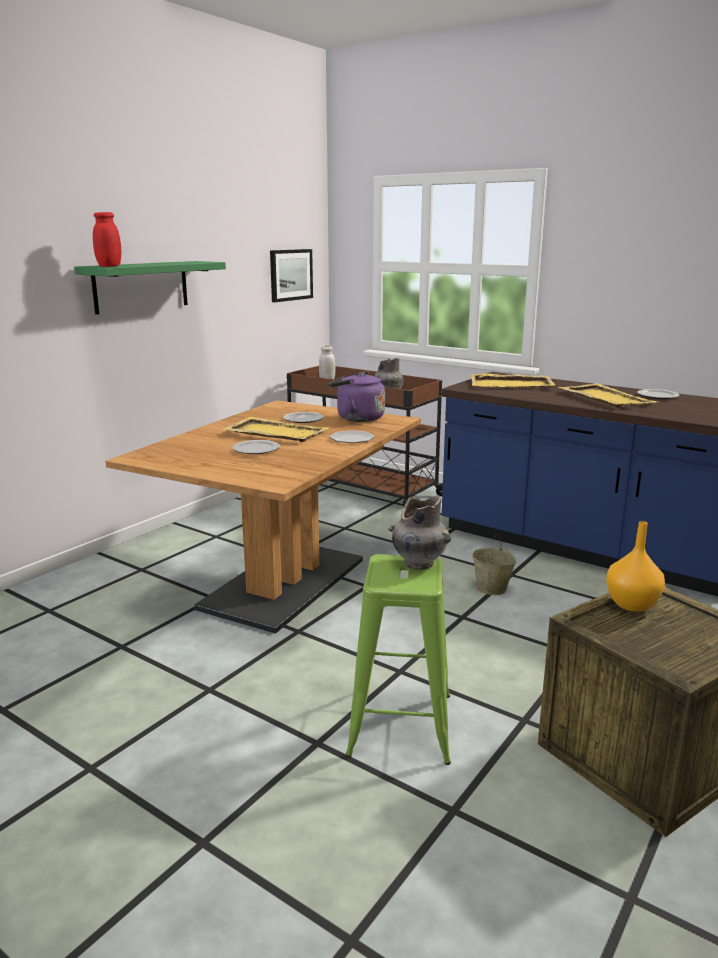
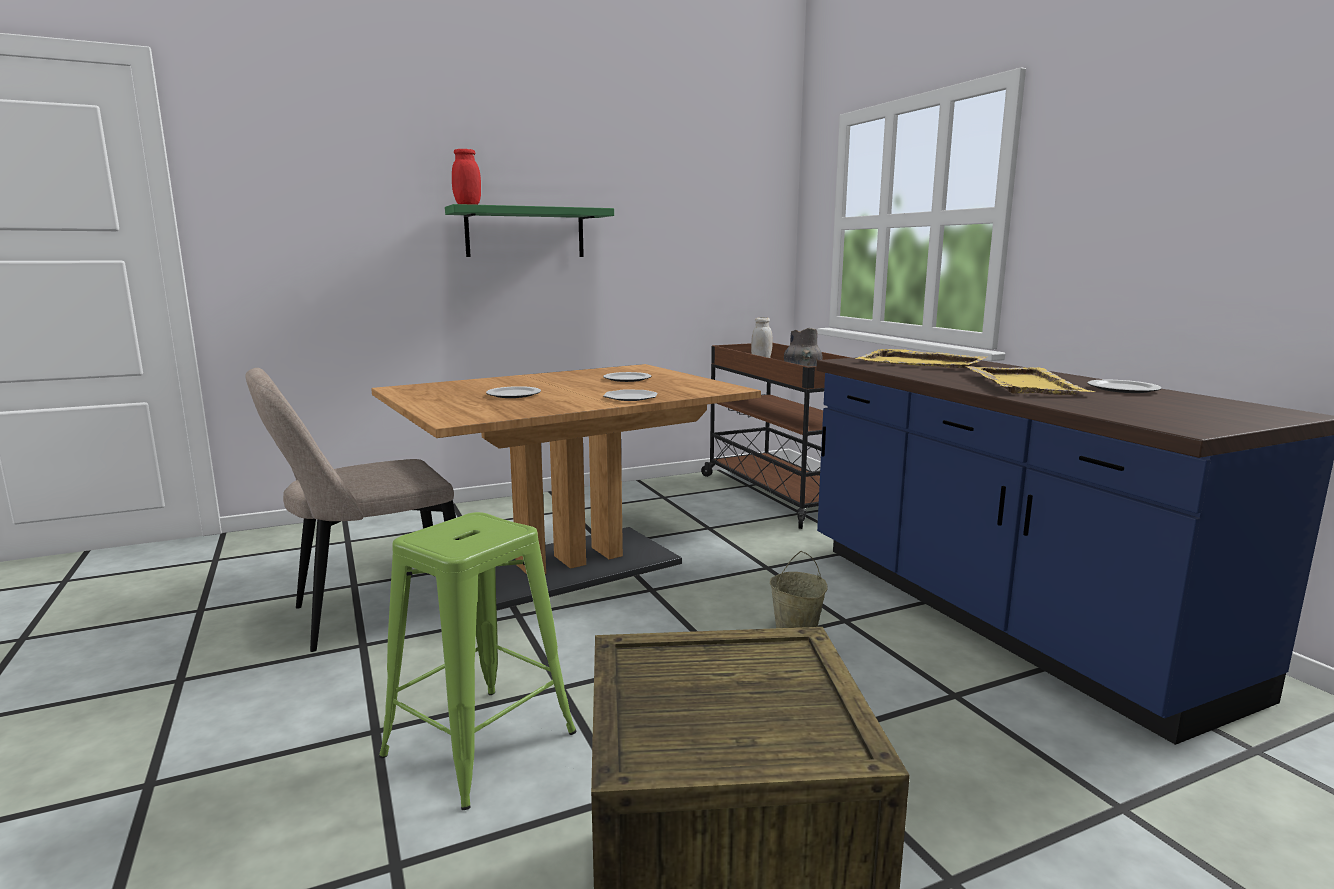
camera: 30 degrees right, 5 degrees down
yellow tray [222,417,330,442] -> none
picture [270,249,313,302] -> none
purple kettle [329,372,385,422] -> none
grey vase [388,495,451,570] -> none
orange vase [606,521,665,612] -> none
none -> beige chair [245,368,459,652]

